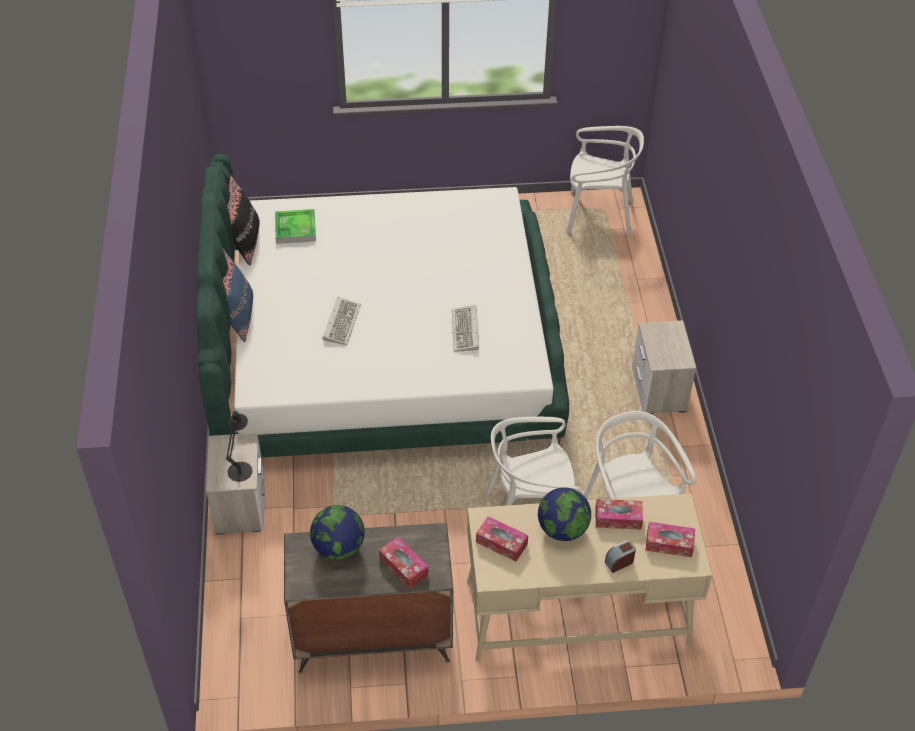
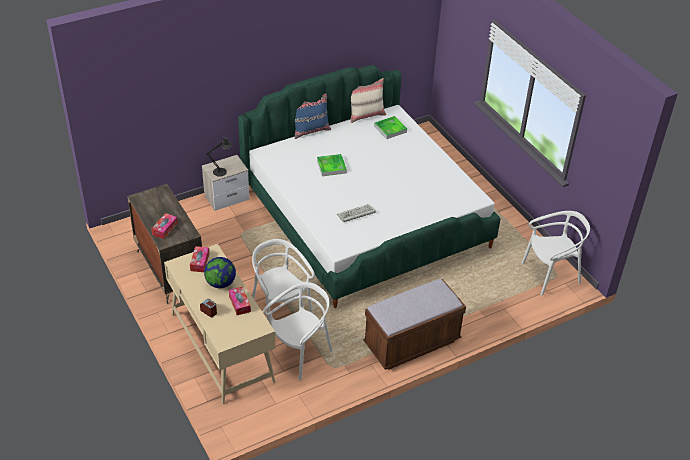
camera: 65 degrees right, 5 degrees down
black pillow [227,175,259,266] -> beige pillow [351,78,386,123]
globe [310,505,365,560] -> none
keyboard [322,297,361,345] -> tray [317,154,347,176]
white chair [566,126,644,235] -> white chair turned 90 degrees counterclockwise [522,211,590,296]
nightstand [632,320,696,414] -> brown bench [363,279,466,370]
tissue box [646,522,695,557] -> none

